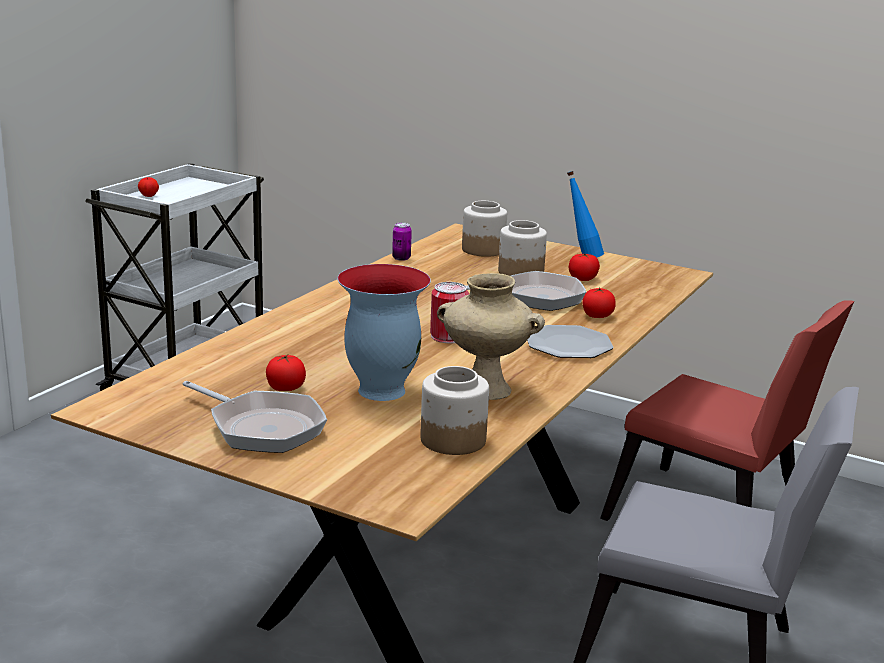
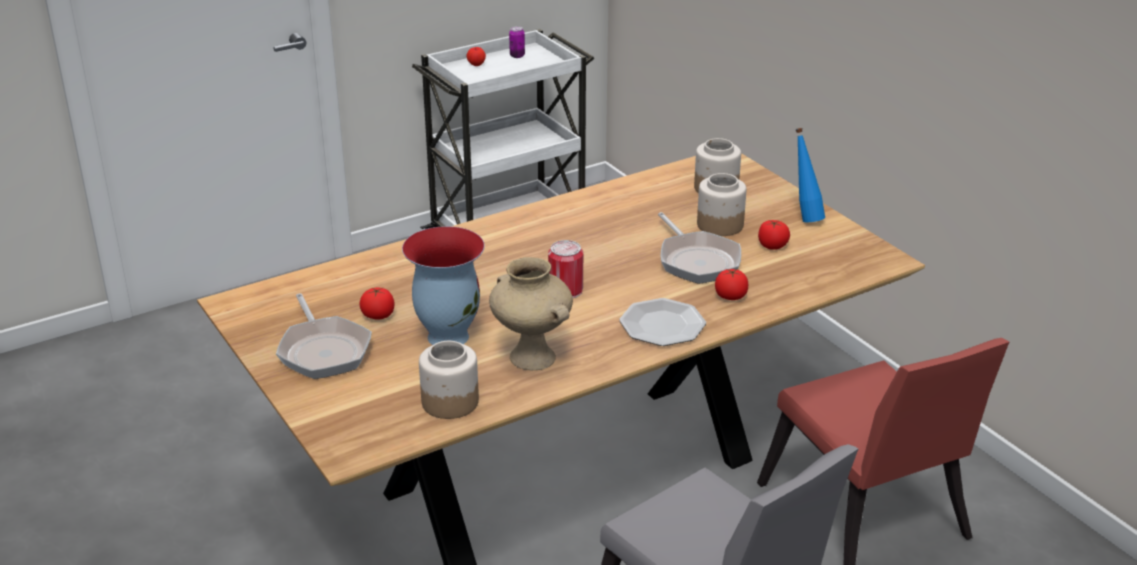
camera: 30 degrees right, 10 degrees up
can [392,222,412,261] -> can moved to [509,26,525,58]
frying pan [466,271,586,311] -> frying pan turned 45 degrees clockwise [658,212,741,284]

